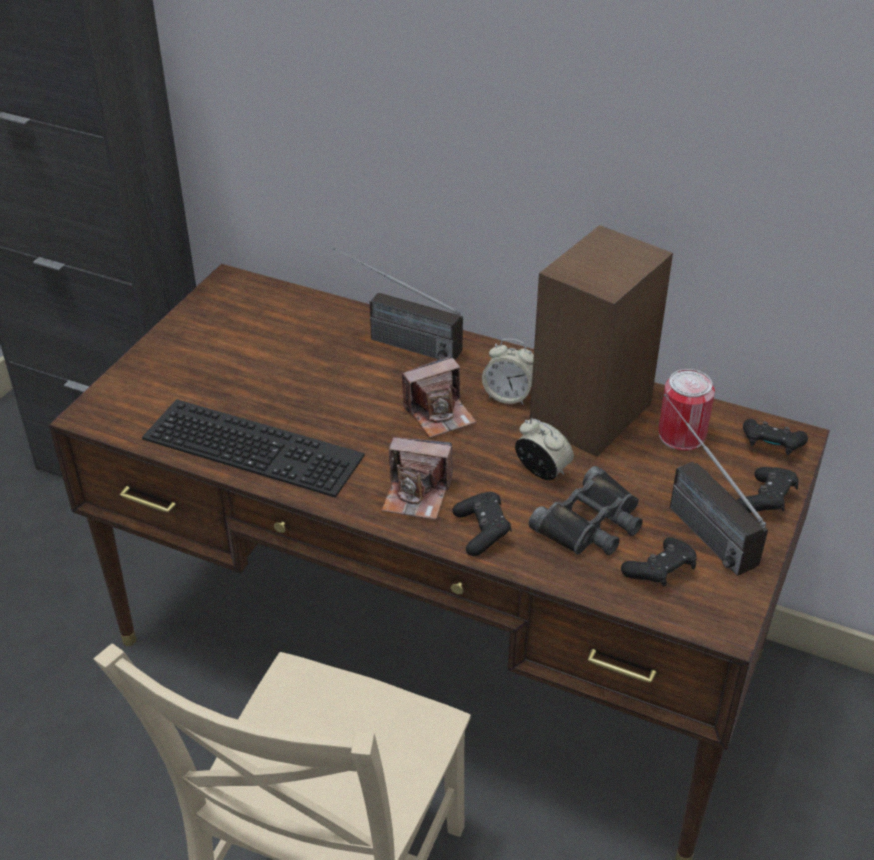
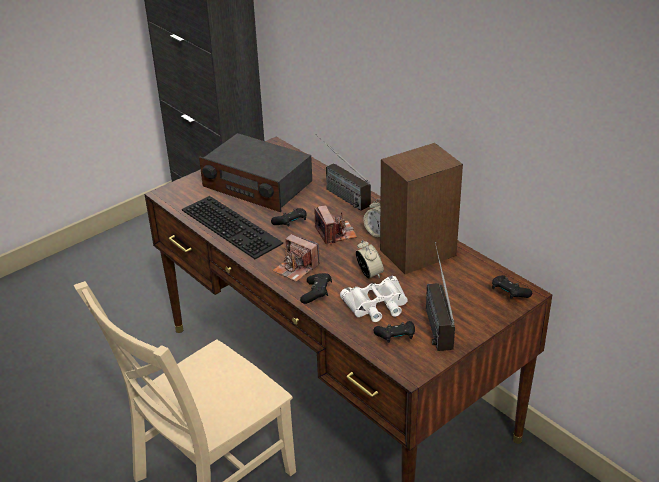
camera: 25 degrees right, 5 degrees down
camera [402,356,476,438] -> camera turned 105 degrees counterclockwise [315,205,357,245]
black binoculars [529,466,643,555] -> white binoculars [340,276,408,322]
can [658,369,715,451] -> none
black game controller [737,467,798,513] -> black game controller moved to [271,208,307,227]
none -> radio [199,133,312,212]

